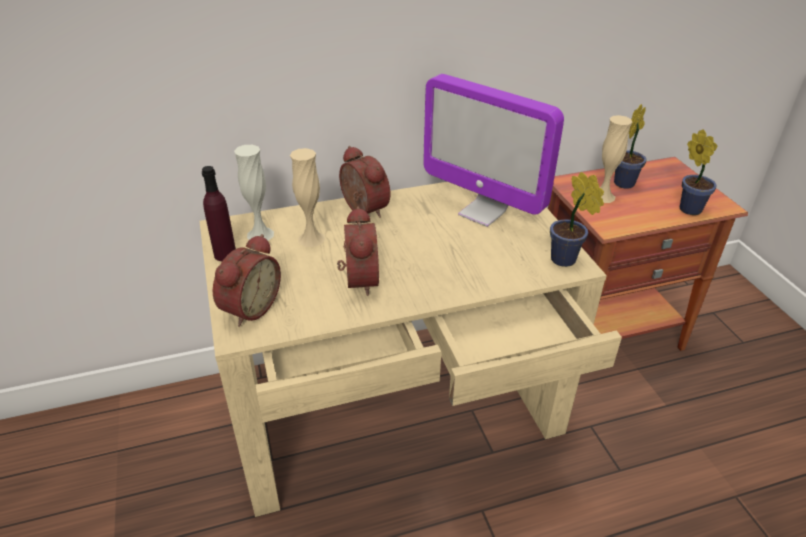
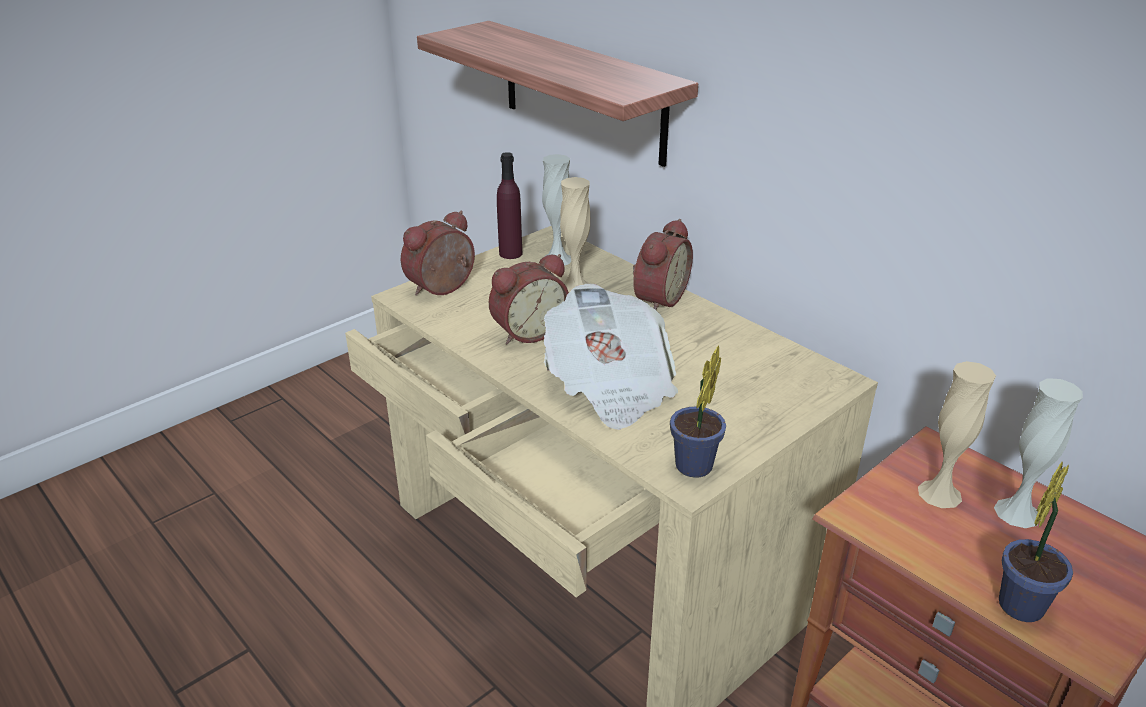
camera: 65 degrees right, 5 degrees down
alarm clock [213,234,281,327] -> alarm clock turned 135 degrees clockwise [401,211,475,296]
monitor [423,74,564,227] -> none
potted plant [614,104,646,189] -> white vase [994,378,1083,528]
none -> shelf [417,21,698,167]
none -> newspaper [544,284,678,430]

